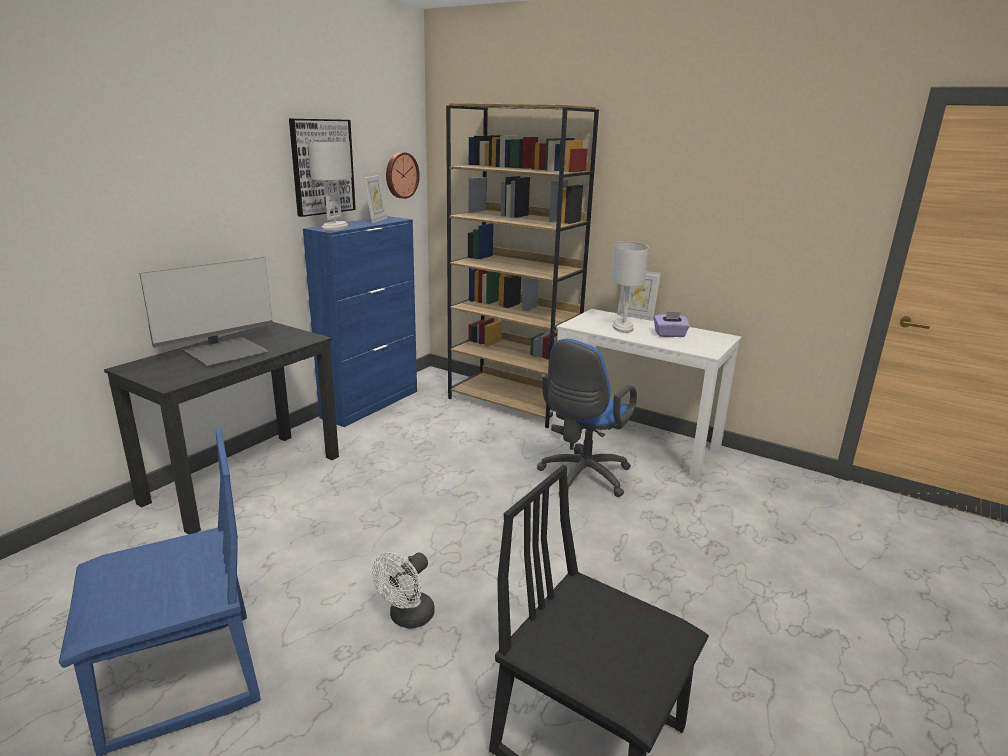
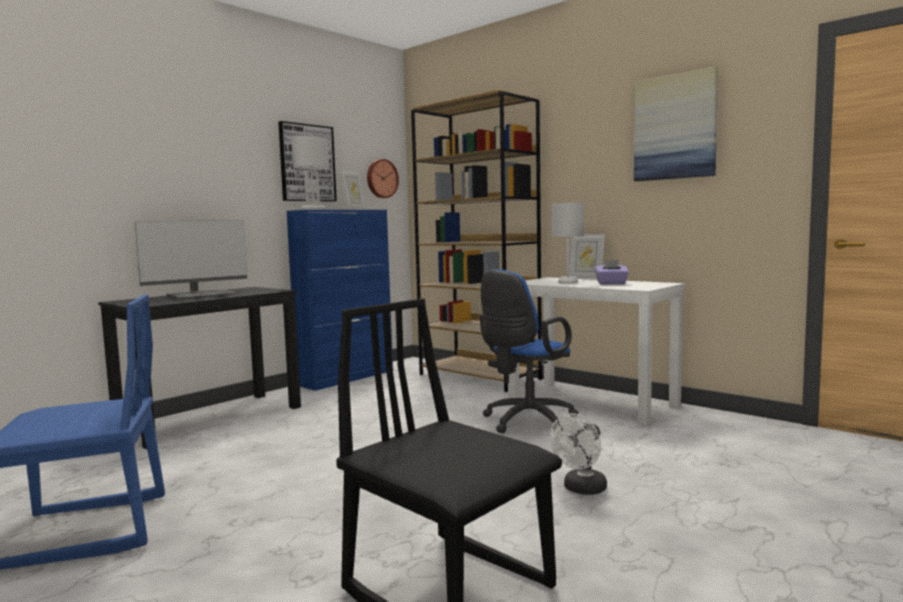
camera: 10 degrees right, 15 degrees down
white fan [372,552,434,629] -> white fan moved to [550,413,607,495]
none -> picture [634,66,718,181]

